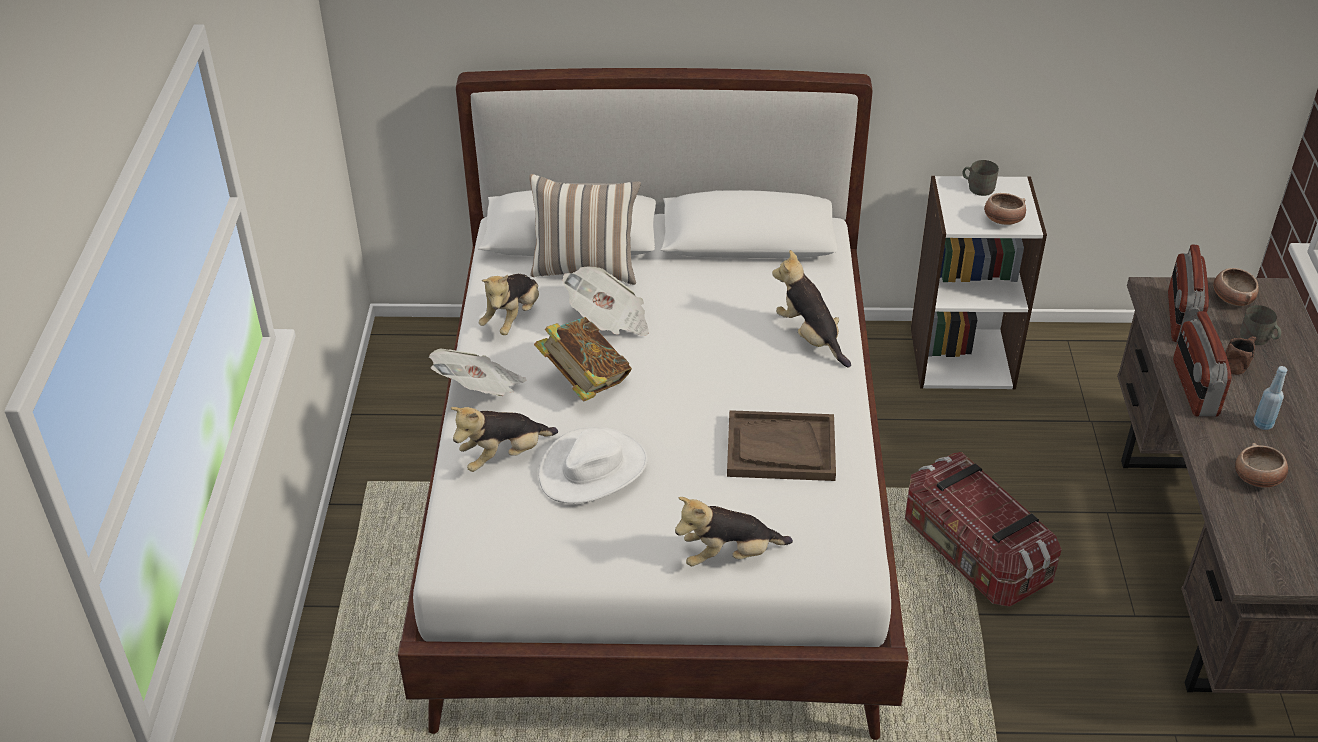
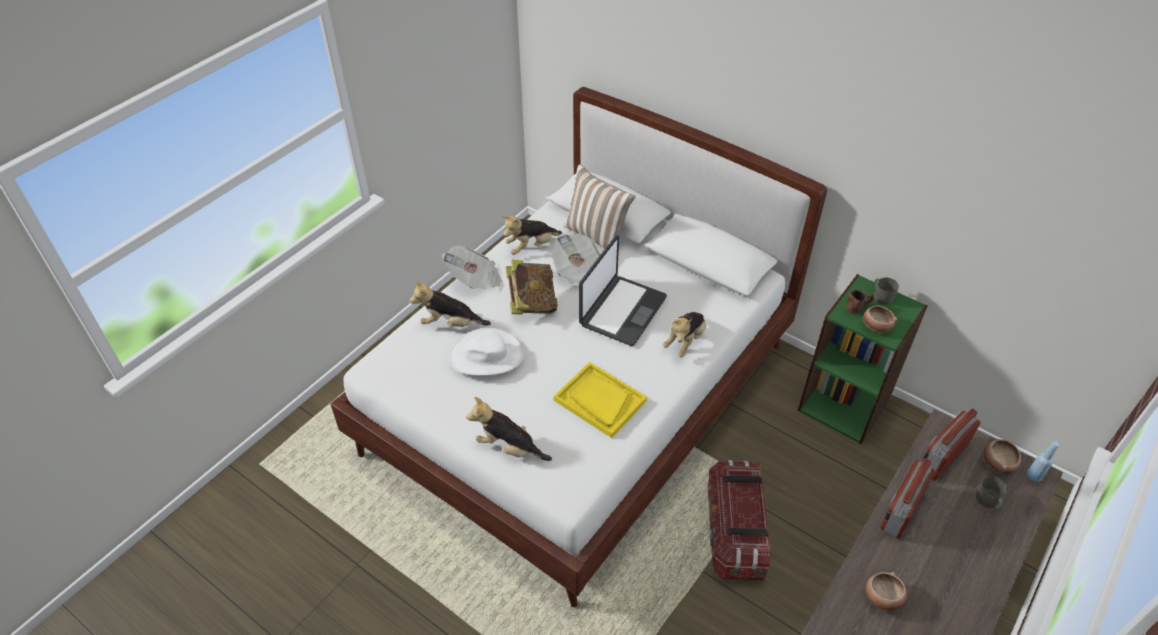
camera: 35 degrees right, 5 degrees up
brown tray [727,410,836,481] -> yellow tray [554,362,647,438]
plush toy [772,250,851,368] -> plush toy turned 150 degrees counterclockwise [663,312,706,357]
white bookcase [911,176,1047,389] -> green bookcase [798,274,928,444]
brown mug [1226,336,1256,375] -> brown mug moved to [846,289,874,314]
blue bottle [1254,366,1287,430] -> blue bottle moved to [1027,441,1059,482]
none -> laptop [579,235,667,346]

